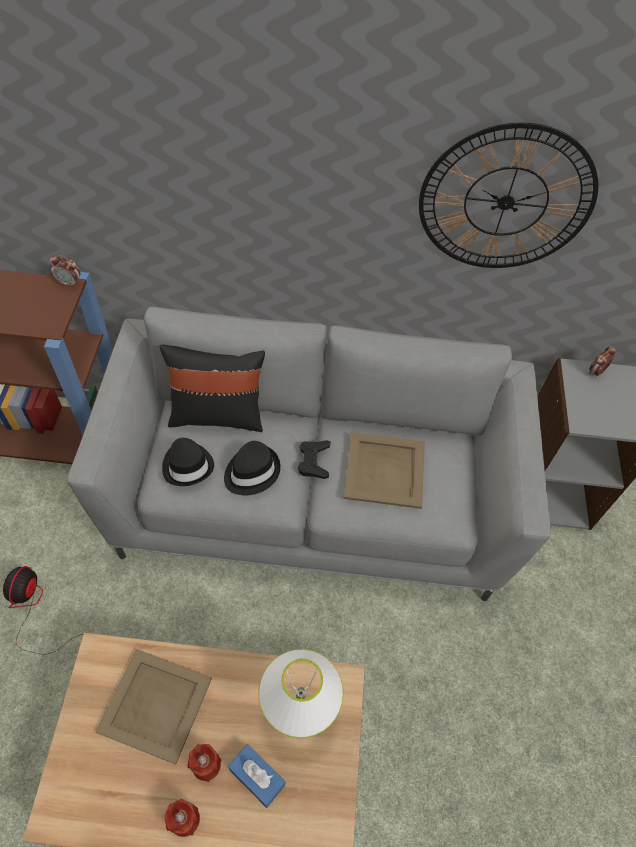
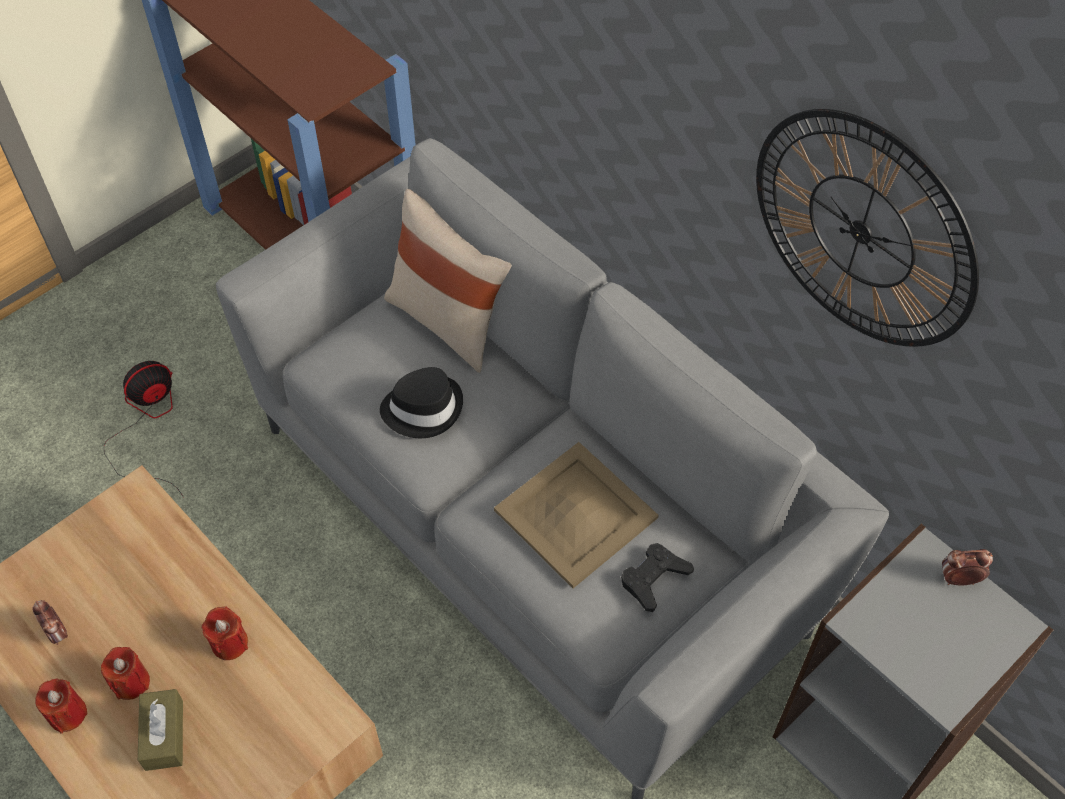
camera: 45 degrees right, 0 degrees up
alarm clock [50,255,80,287] -> alarm clock moved to [32,600,68,645]
beige tray [96,649,212,764] -> none
black pillow [160,344,265,432] -> beige pillow [384,189,512,373]
black hat [162,438,214,486] -> none
blue tissue box [228,744,286,808] -> brown tissue box [138,689,183,771]
white table lamp [258,649,344,738] -> none
black game controller [298,440,331,479] -> black game controller moved to [621,543,694,612]
none -> red candle [202,607,248,660]

